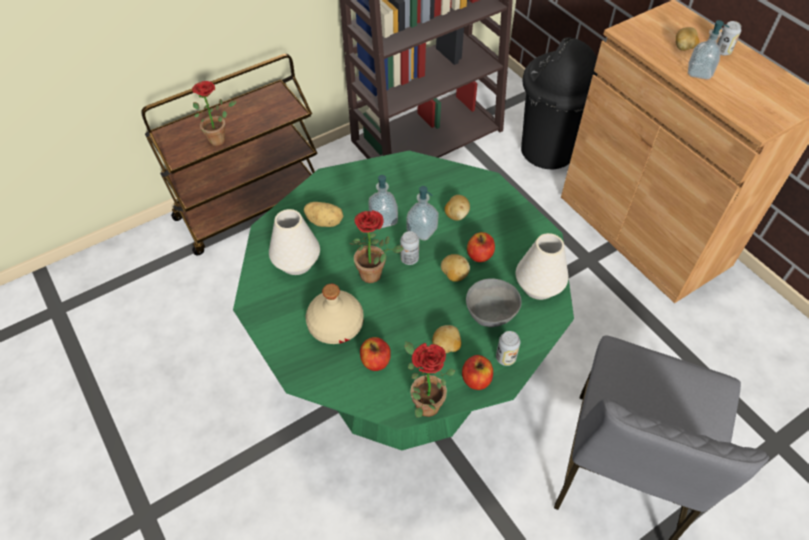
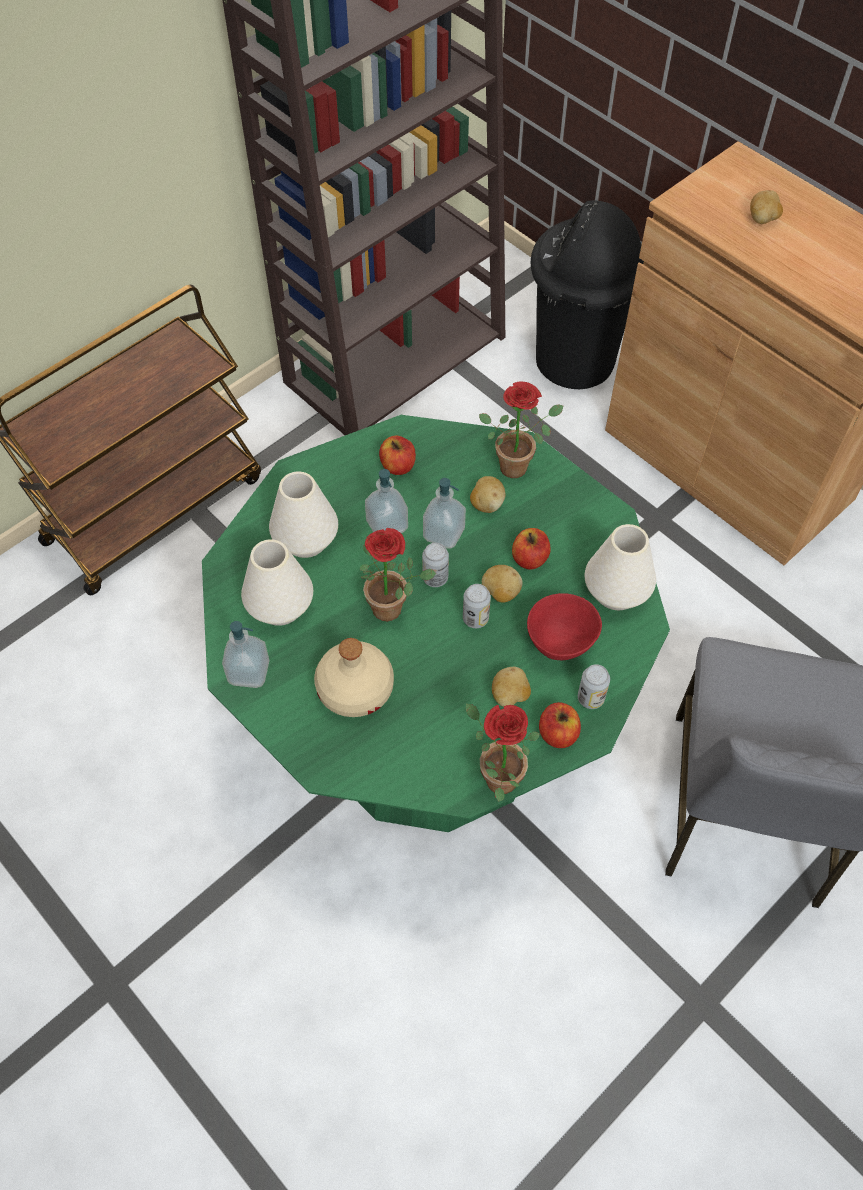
camera: 10 degrees left, 5 degrees up
potted plant [192,81,237,146] -> potted plant moved to [479,381,563,478]
potato [304,202,343,227] -> white vase [269,472,338,558]
apple [360,337,391,371] -> apple moved to [379,435,416,475]
grey bowl [466,278,522,327] -> red bowl [527,593,602,660]
soap dispenser [688,20,729,80] -> soap dispenser moved to [222,621,270,688]
can [717,21,741,56] -> can moved to [463,584,491,628]

